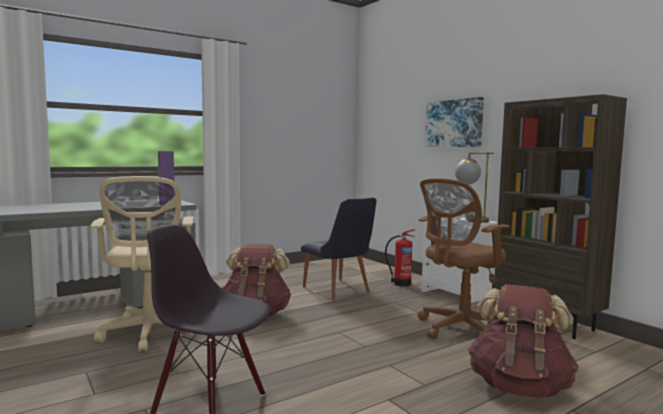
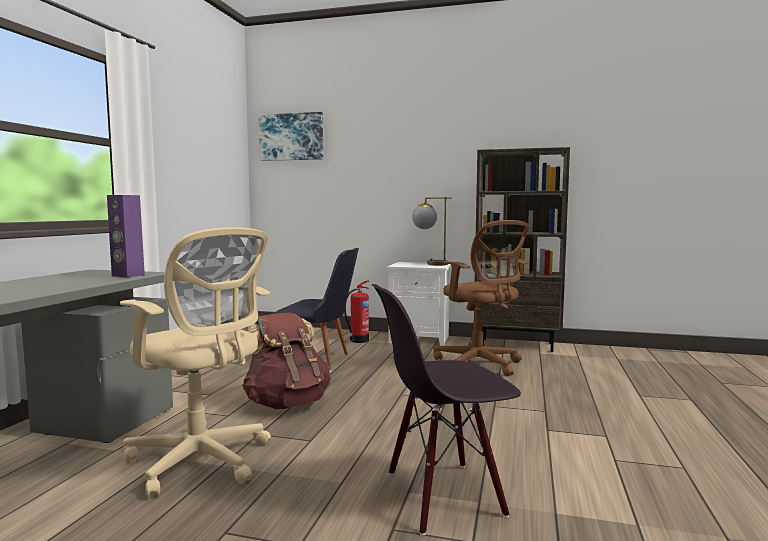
camera: 40 degrees left, 0 degrees up
brown office chair [417,178,510,340] -> brown office chair turned 45 degrees counterclockwise [434,220,529,376]
picture [425,97,484,147] -> picture moved to [258,112,323,161]
brown backpack [468,284,579,398] -> none

